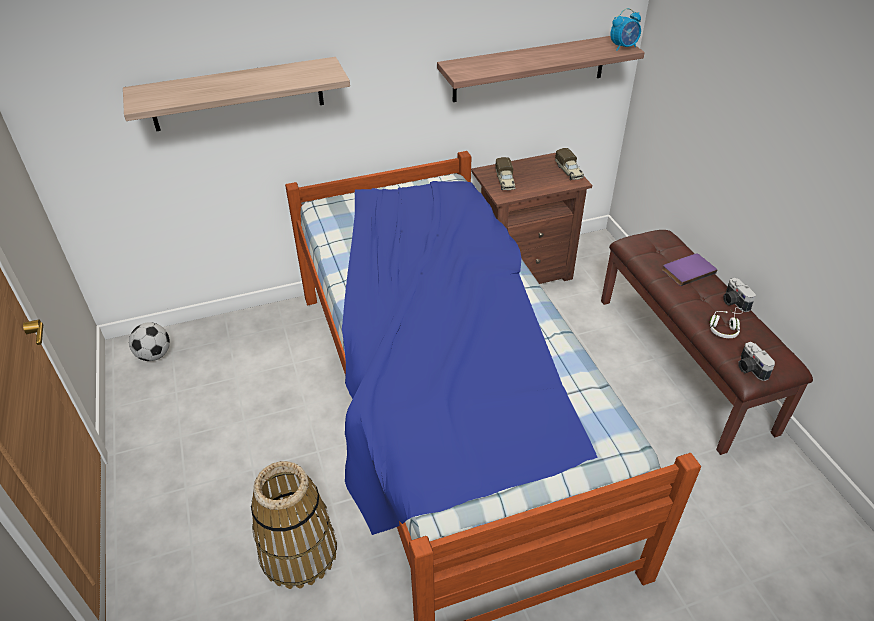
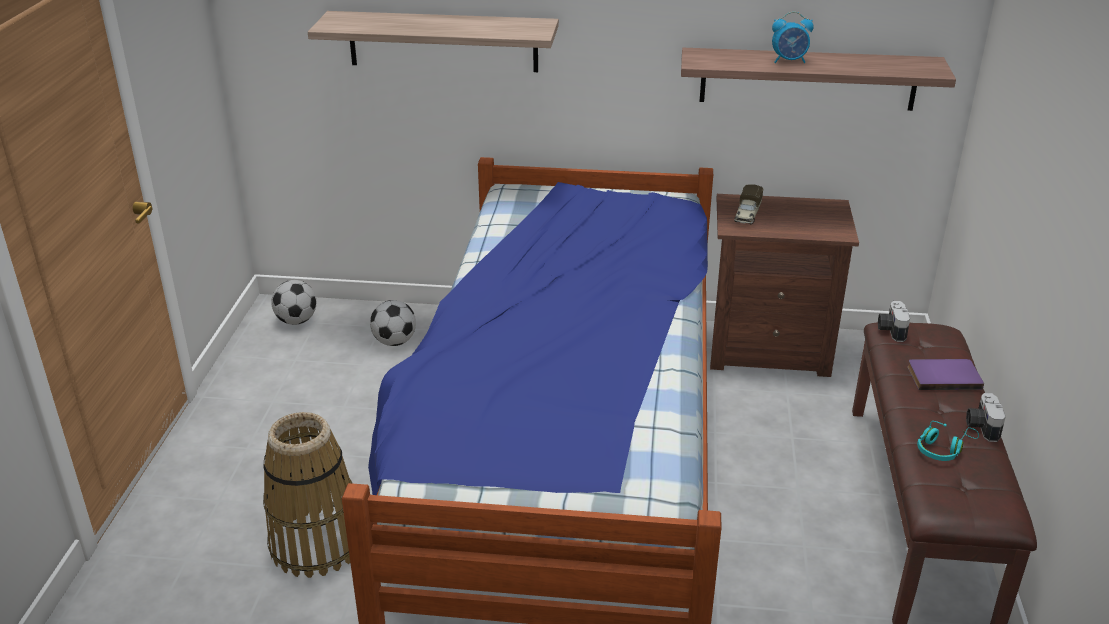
camera: 25 degrees right, 10 degrees down
toy truck [555,148,584,180] -> none
alarm clock [611,8,641,51] -> alarm clock moved to [772,11,814,63]
white headphones [709,308,743,338] -> turquoise headphones [917,421,979,461]
camera [739,342,775,381] -> camera moved to [878,301,910,342]
none -> football [370,300,416,346]

